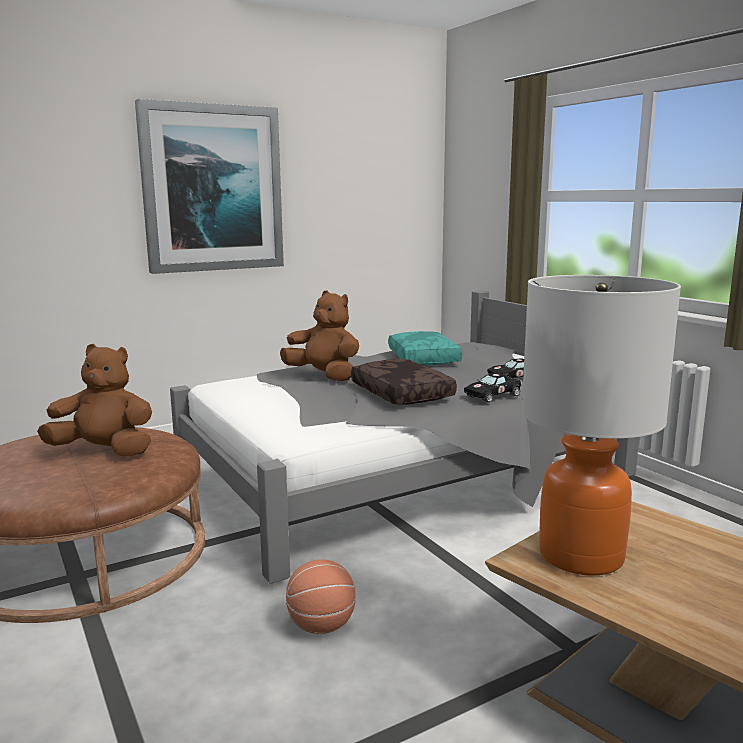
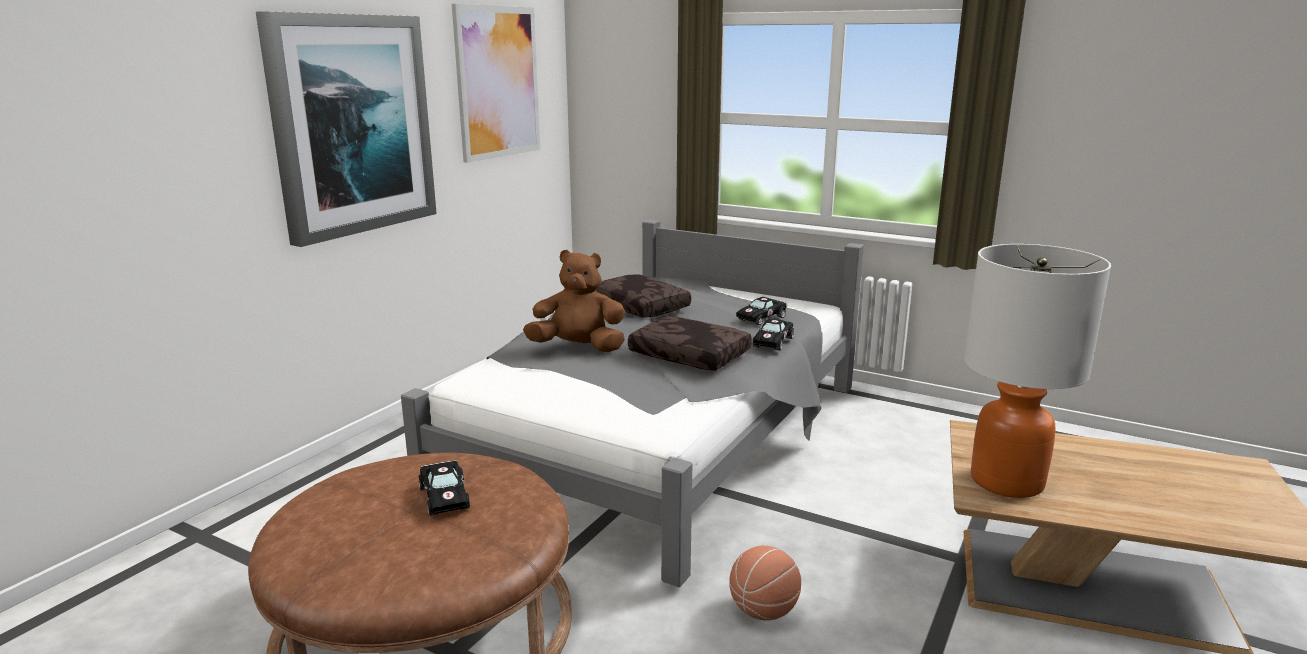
camera: 30 degrees left, 5 degrees up
brown plush toy [37,344,152,457] -> black toy car [418,460,470,516]
turquoise pillow [388,331,462,365] -> brown pillow [596,275,691,318]
none -> picture [452,4,540,163]

